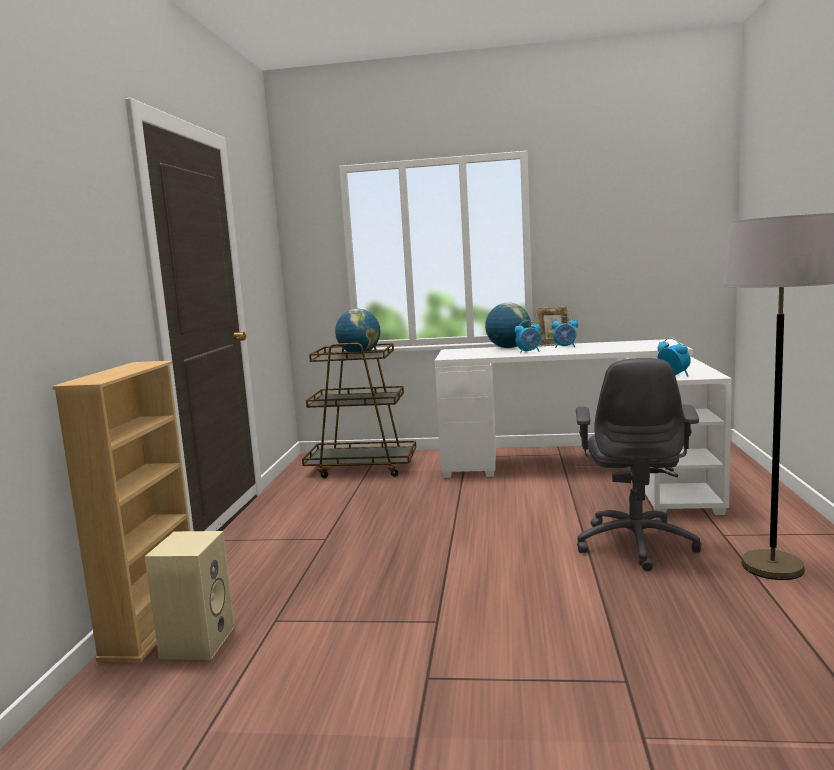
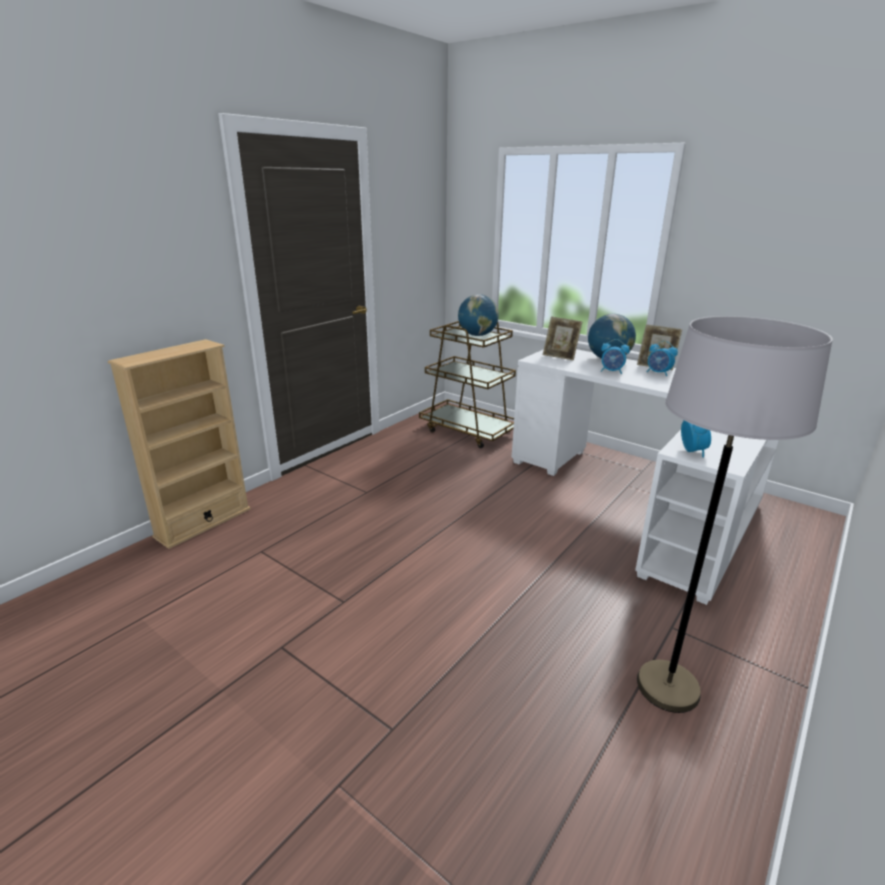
camera: 30 degrees right, 15 degrees up
beige speaker [145,531,235,660] -> none
grey office chair [576,358,702,571] -> none
none -> picture frame [543,317,582,360]

